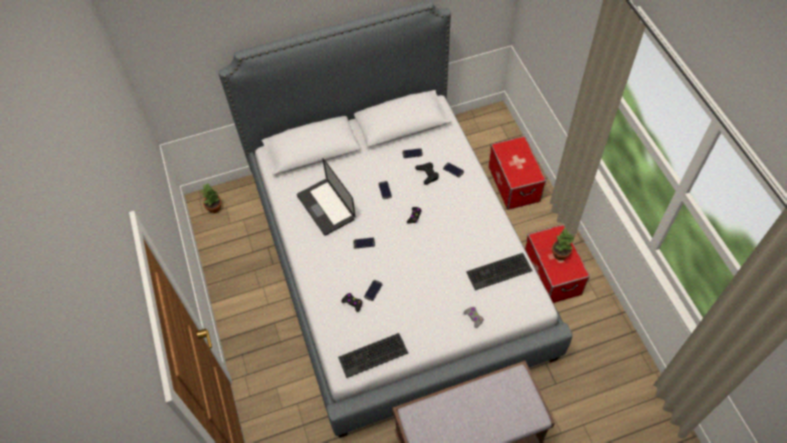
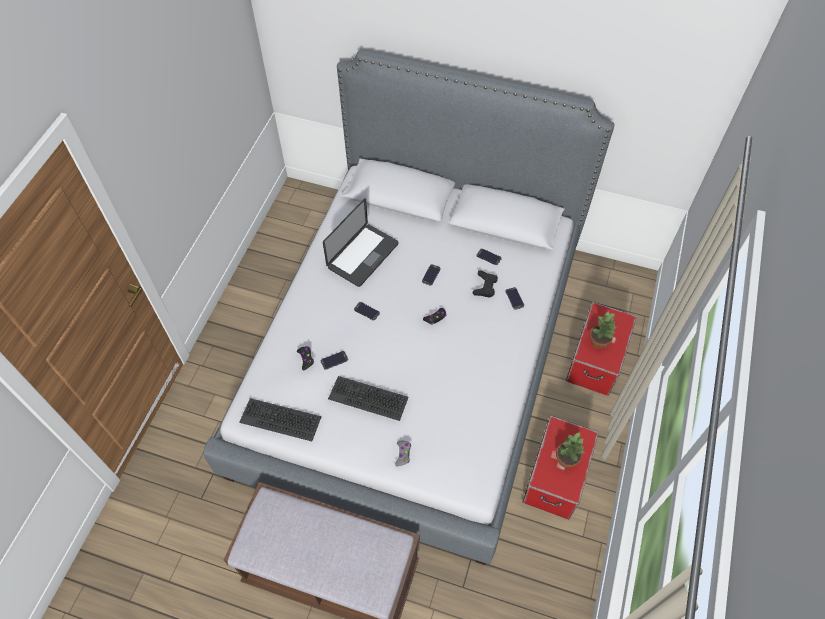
camera: 35 degrees right, 0 degrees up
potted plant [200,183,222,213] -> potted plant moved to [589,312,616,349]
laptop [297,158,356,235] -> laptop turned 150 degrees counterclockwise [323,198,399,287]
keyboard [466,253,533,290] -> keyboard moved to [328,376,409,421]

